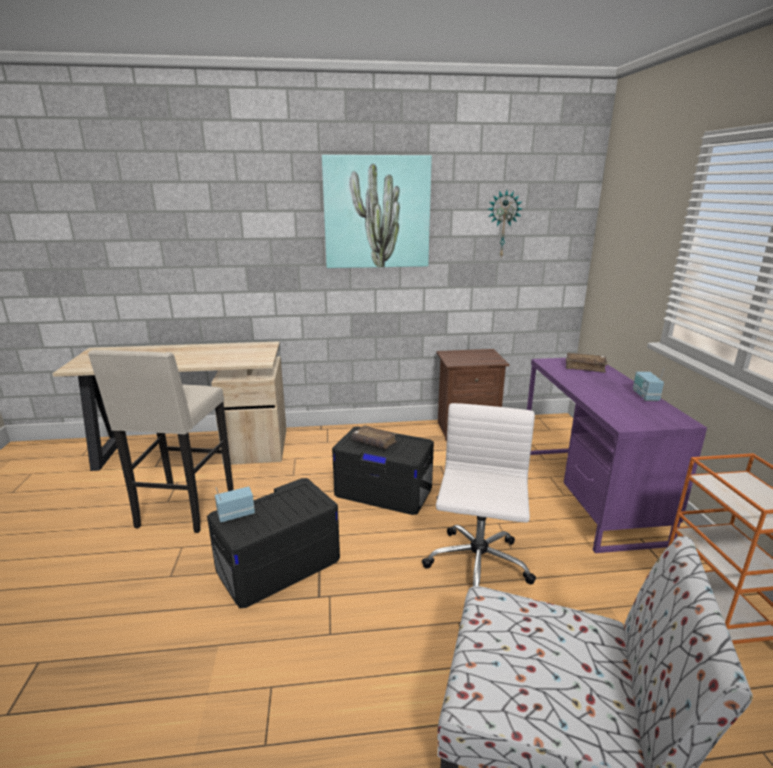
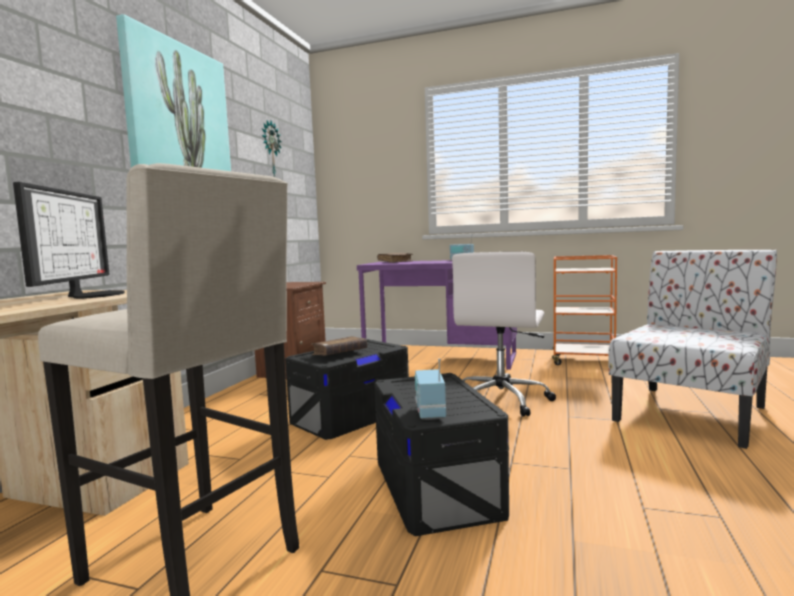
camera: 65 degrees left, 15 degrees down
white office chair [422,403,536,586] -> white office chair turned 105 degrees counterclockwise [452,252,556,417]
none -> monitor [13,182,125,299]

